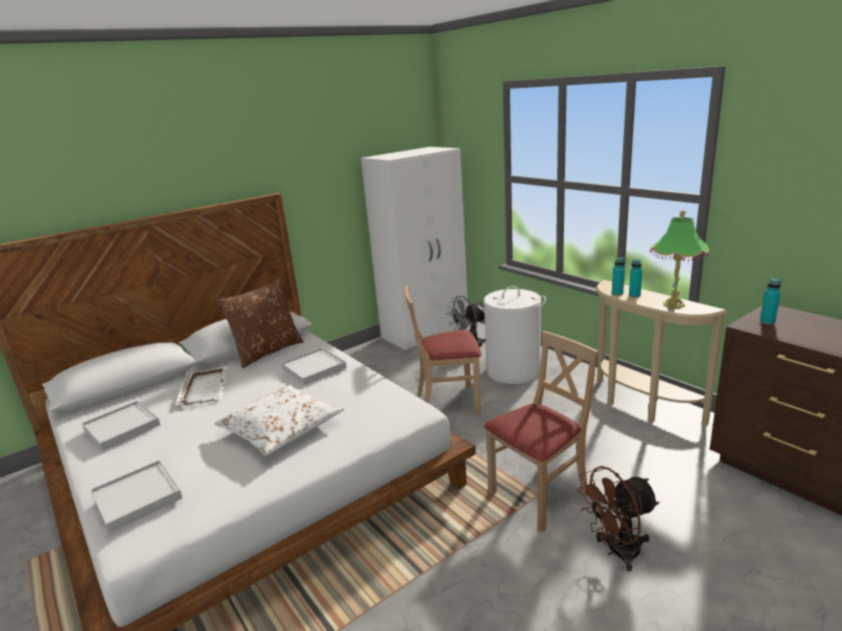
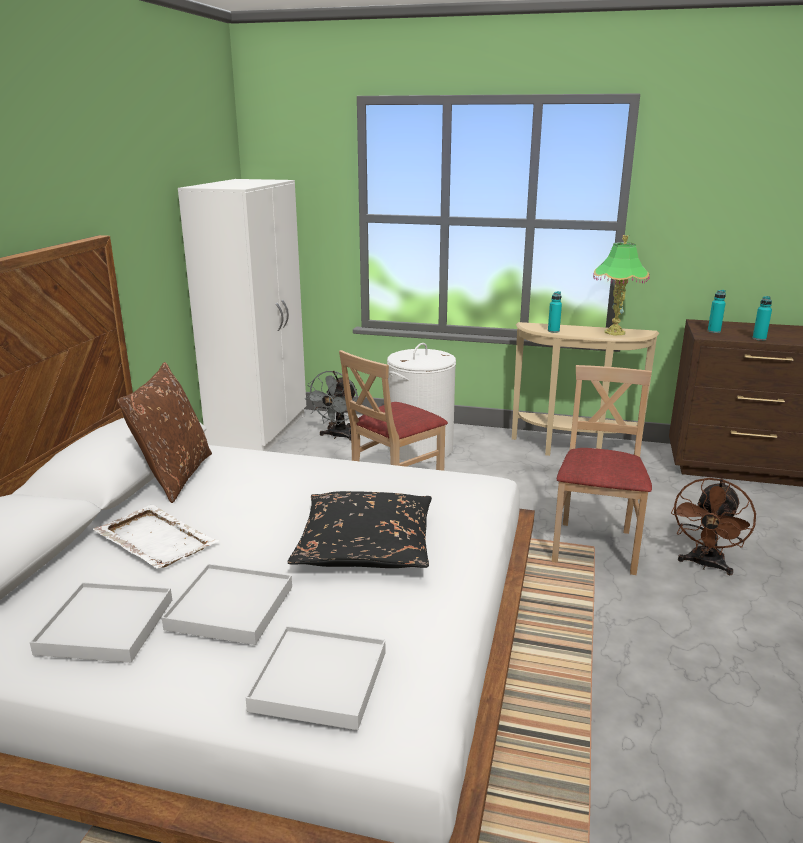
camera: 40 degrees left, 0 degrees up
white pillow [215,385,344,456] -> black pillow [288,491,432,568]
white tray [281,348,347,385] -> white tray moved to [162,564,292,645]
turquoise bottle [629,260,642,298] -> turquoise bottle moved to [752,296,772,341]

